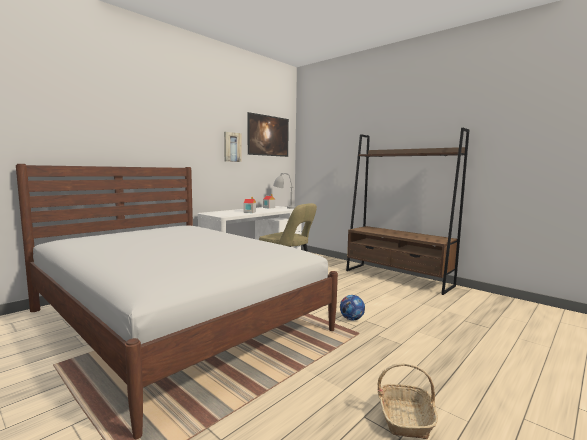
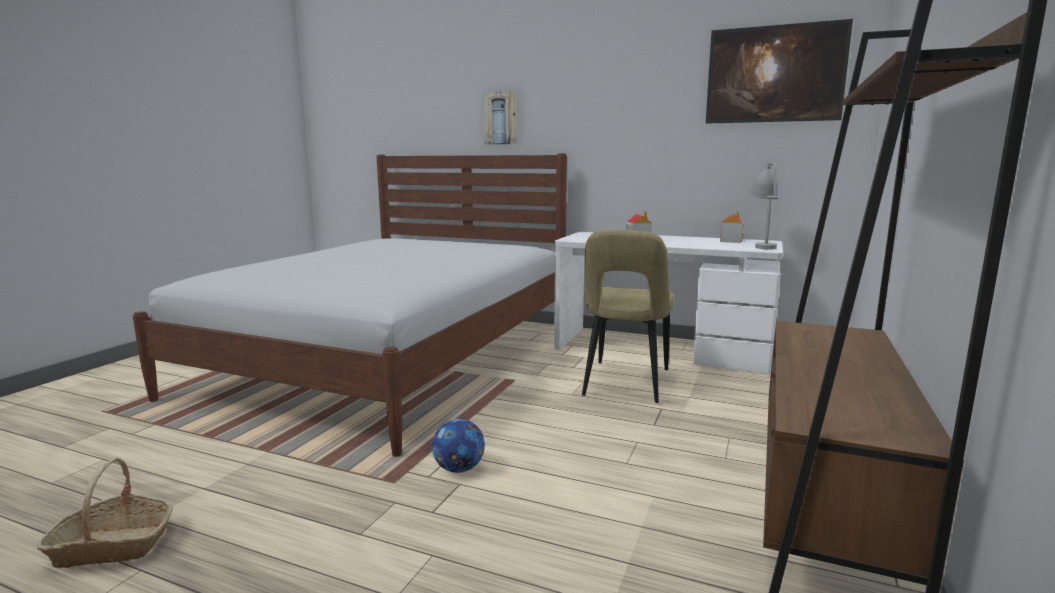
camera: 70 degrees right, 5 degrees up
picture [224,132,241,162] -> picture moved to [483,91,516,145]

